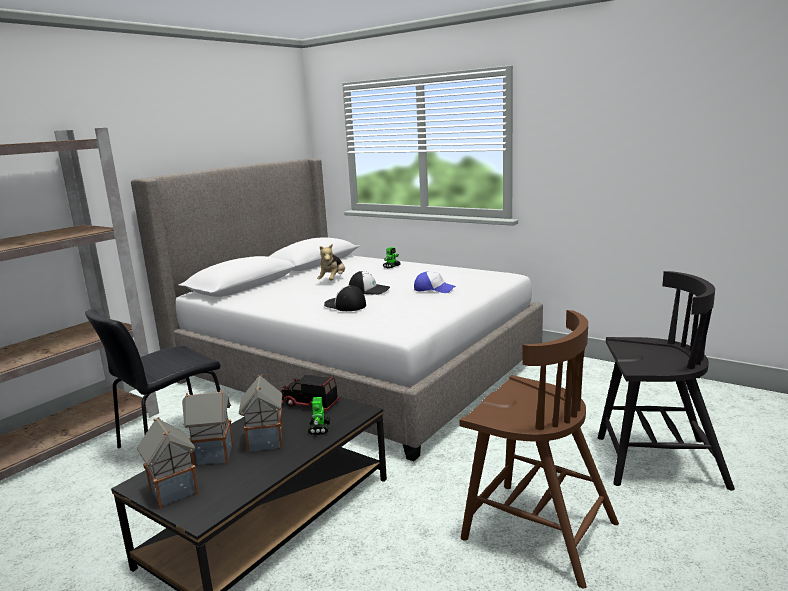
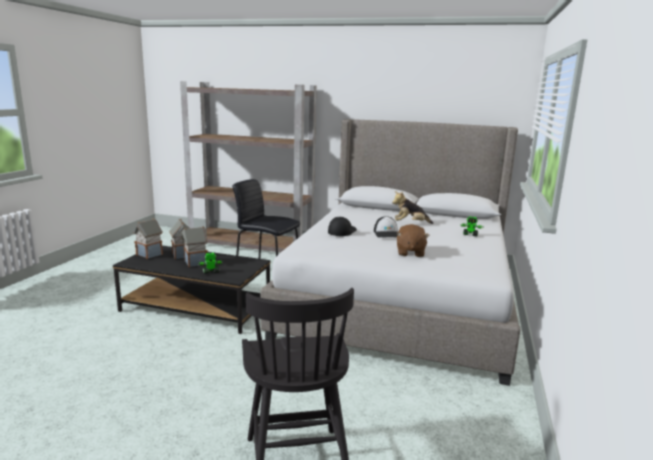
camera: 70 degrees right, 0 degrees up
toy truck [281,374,340,411] -> none
cap [414,271,455,293] -> brown plush toy [397,224,430,257]
brown chair [459,310,619,589] -> none

